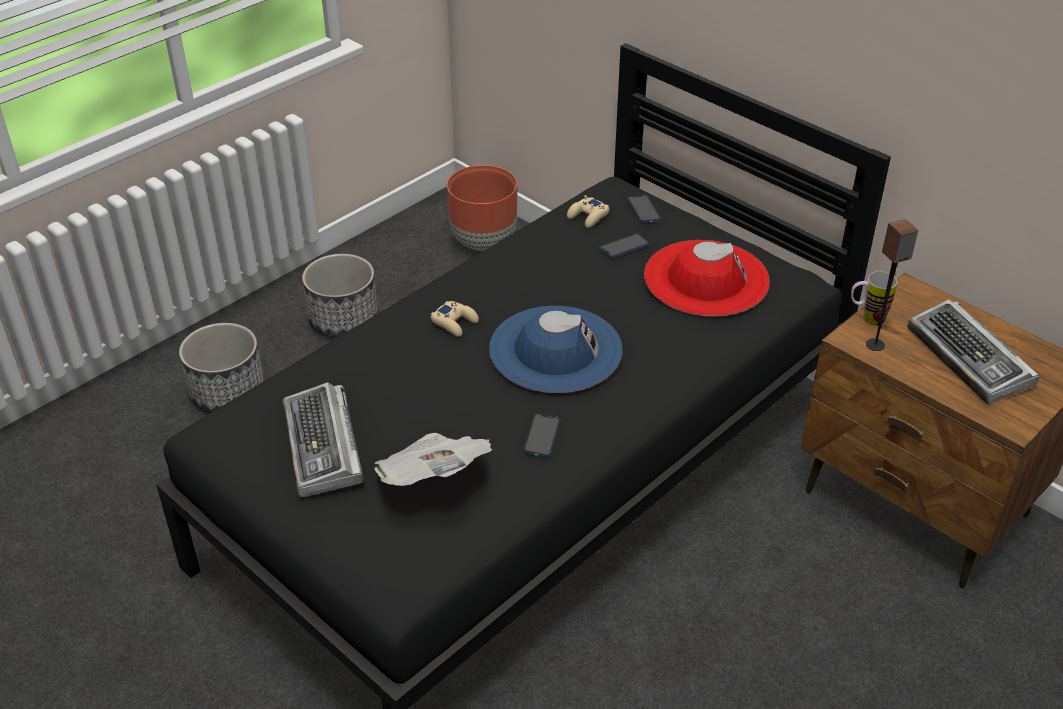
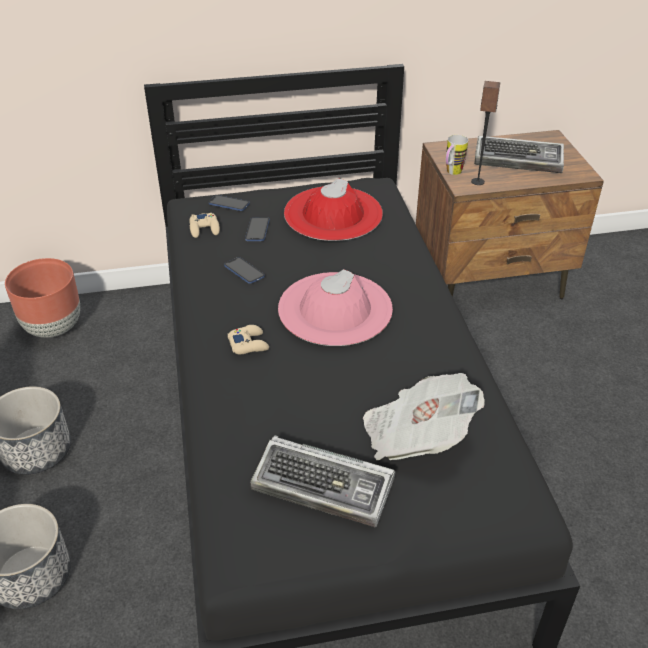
camera: 55 degrees left, 0 degrees up
blue hat [489,306,623,393] -> pink hat [278,269,393,346]
phone [523,413,560,458] -> phone moved to [224,257,265,284]

